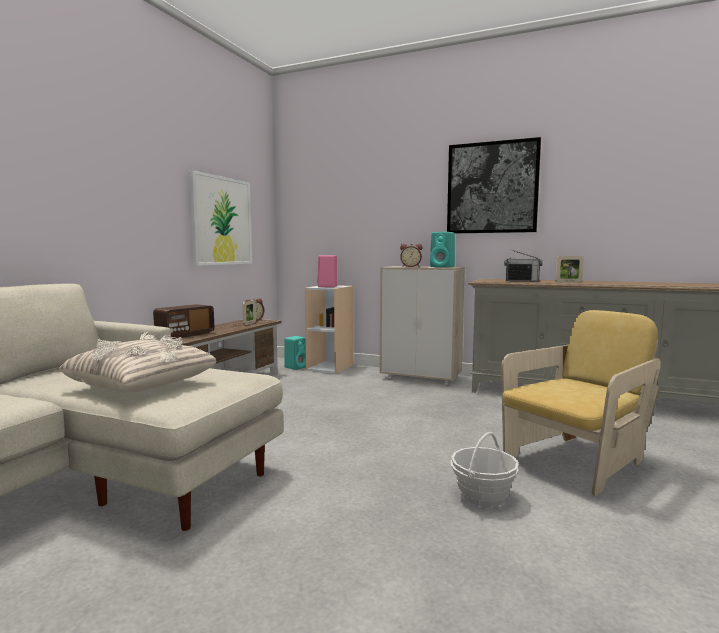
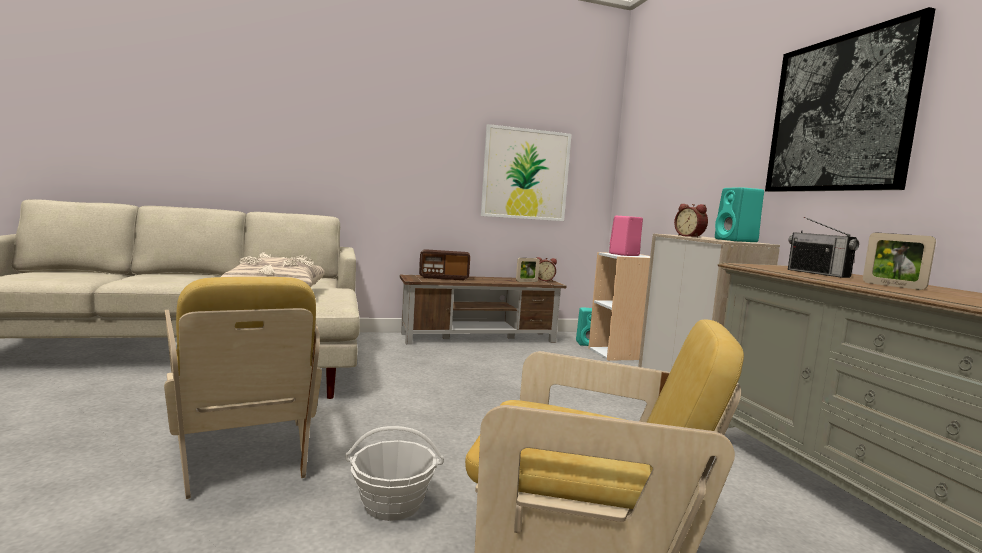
camera: 50 degrees right, 0 degrees up
none -> yellow armchair [164,277,322,499]

